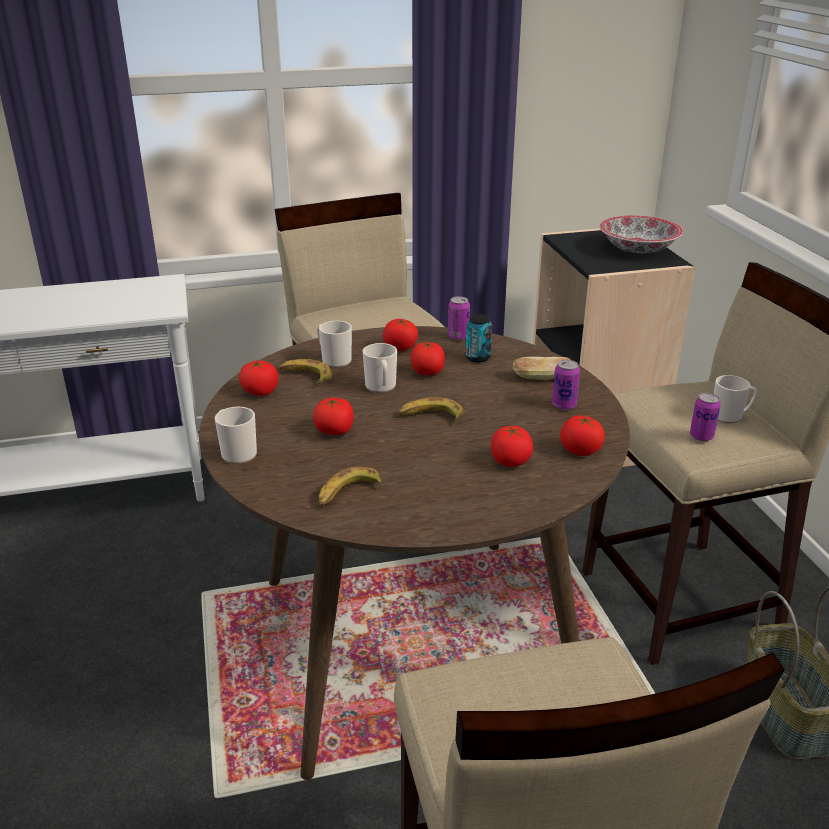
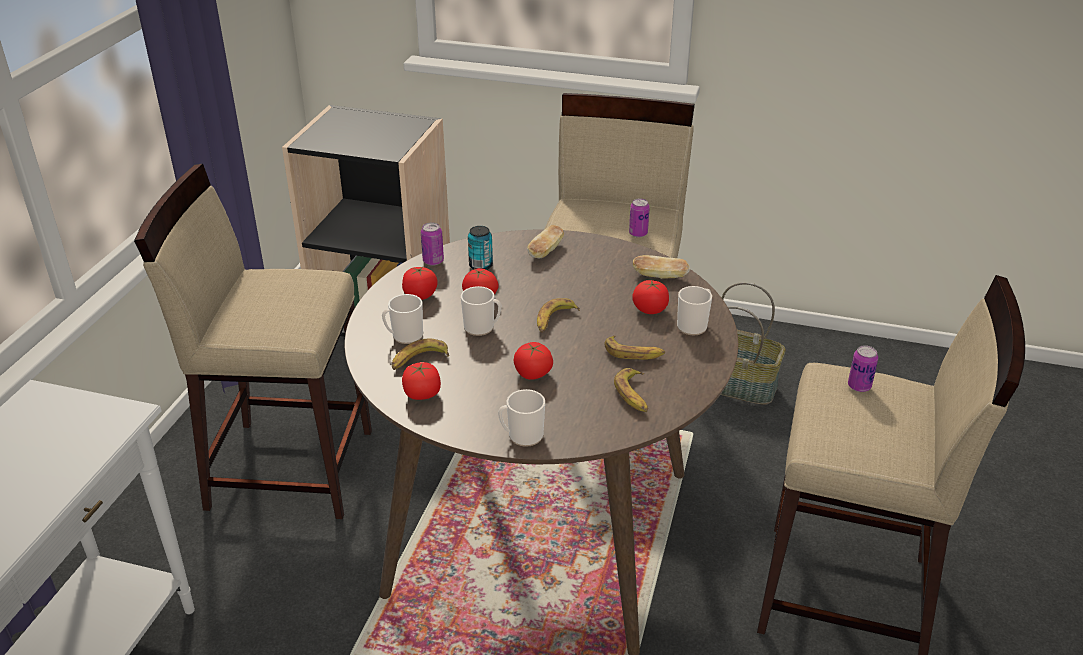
camera: 60 degrees left, 5 degrees up
can [552,360,580,410] -> can moved to [848,345,878,392]
tomato [560,415,605,456] -> bread [633,255,690,279]
bowl [600,215,683,253] -> none
mug [714,375,757,423] -> mug moved to [677,286,712,335]
none -> banana [604,336,665,360]

